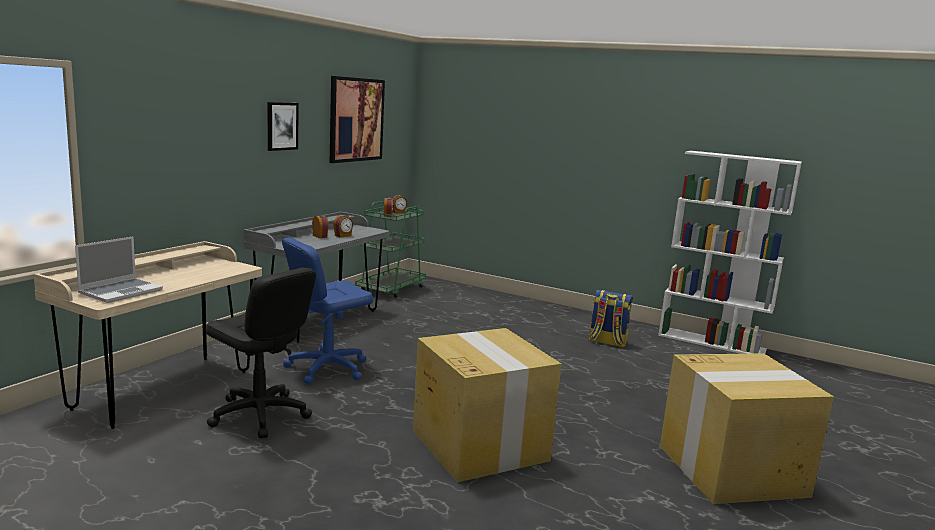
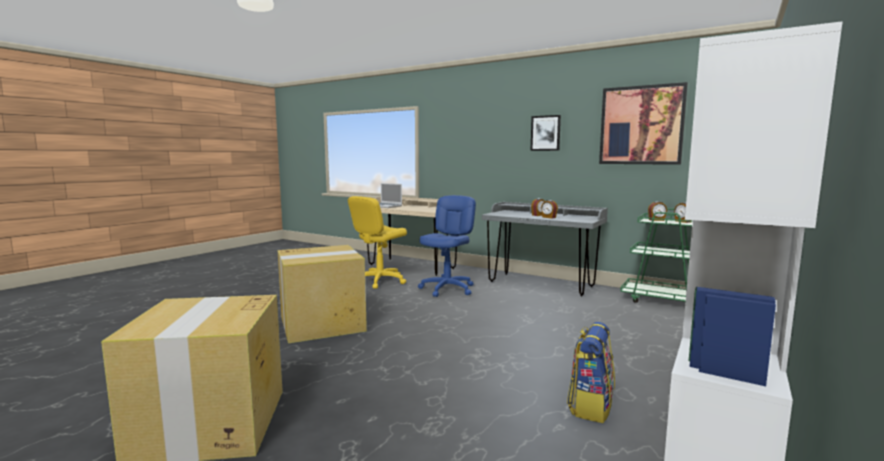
camera: 95 degrees right, 5 degrees down
black office chair [206,267,316,438] -> yellow office chair [348,196,407,289]
blue office chair [282,238,373,384] -> blue office chair turned 60 degrees clockwise [418,195,476,297]

